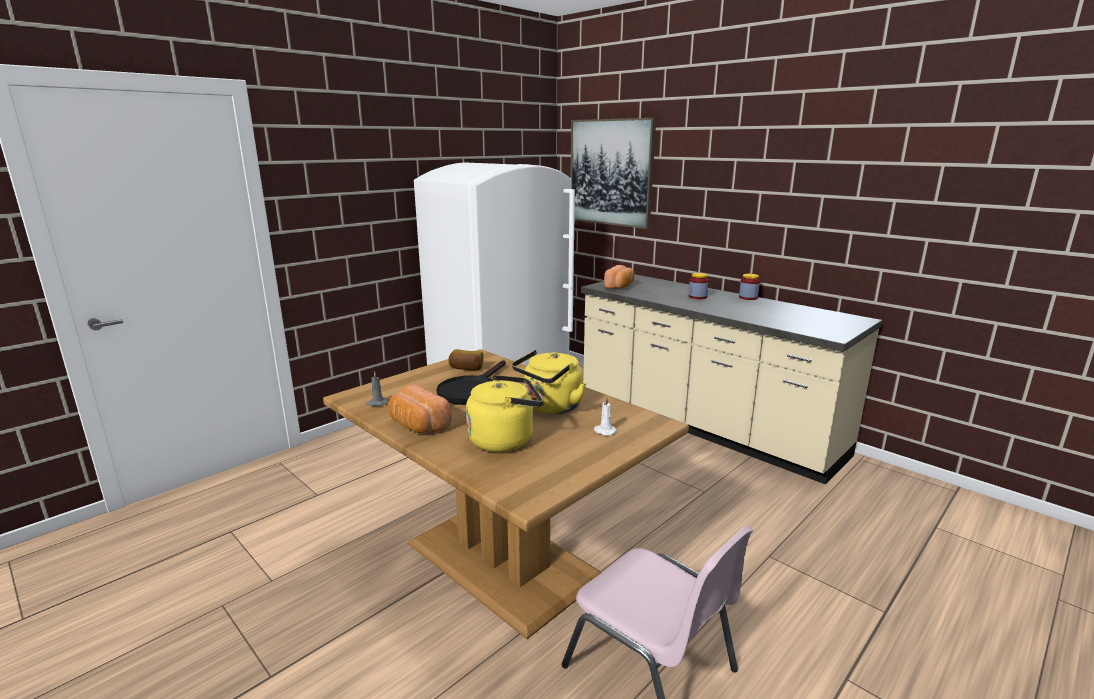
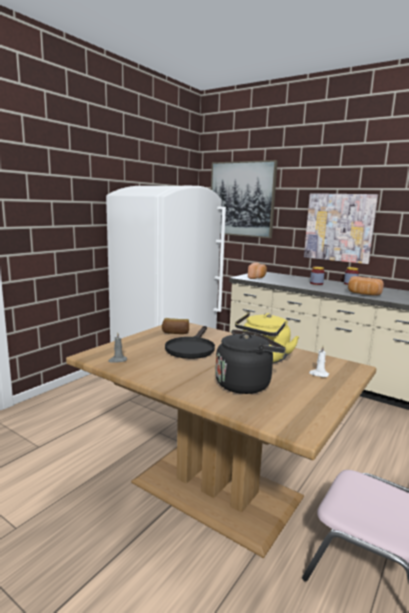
camera: 10 degrees left, 5 degrees down
bread [388,385,452,433] -> bread moved to [348,276,384,296]
yellow kettle [466,375,543,452] -> black kettle [215,329,286,394]
none -> picture [304,193,378,264]

